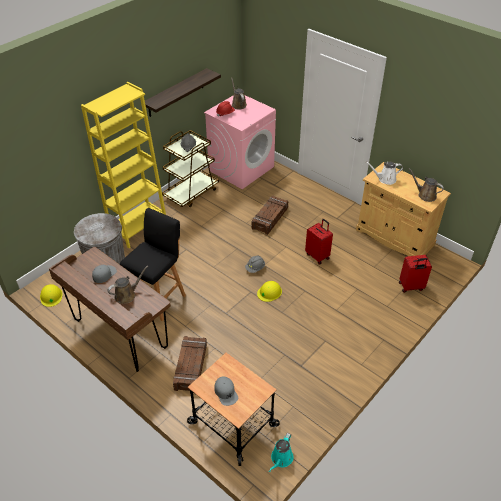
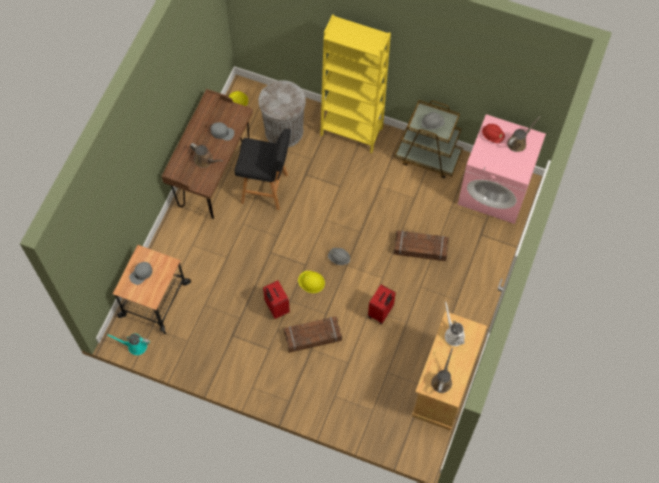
camera: 70 degrees right, 20 degrees up
shelf [145,68,221,117] -> none
crate [173,336,207,391] -> crate moved to [284,316,342,353]
red suitcase [399,255,432,293] -> red suitcase moved to [263,280,290,319]

